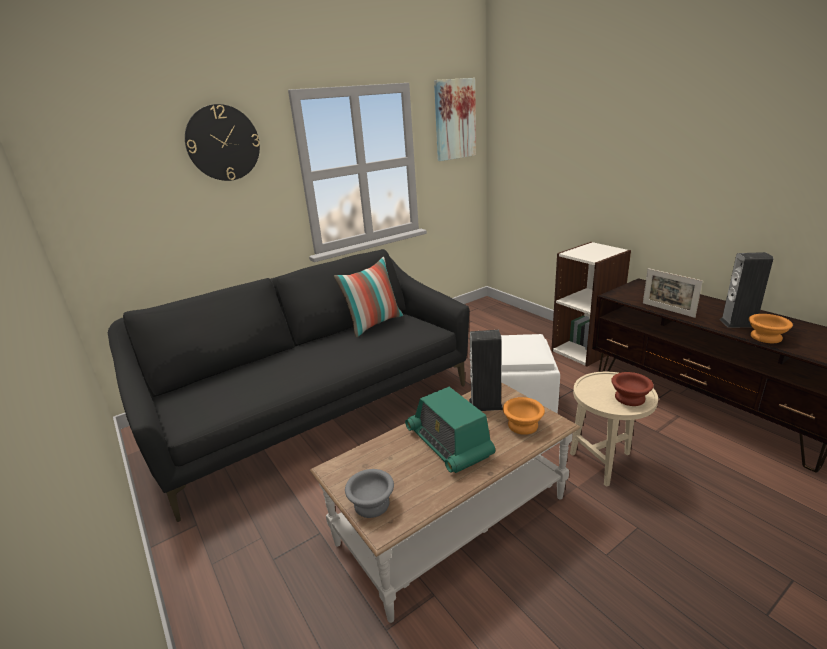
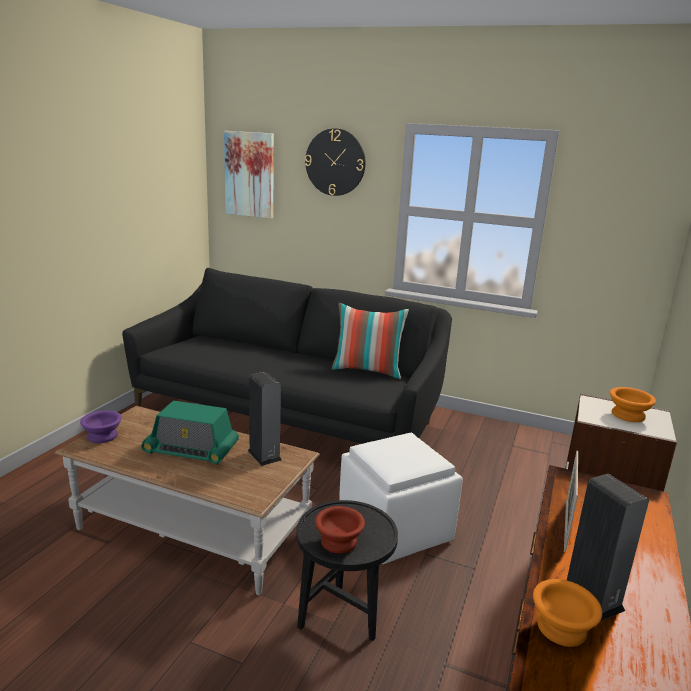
camera: 55 degrees right, 5 degrees down
grey bowl [345,469,394,518] -> purple bowl [80,410,122,443]
radio [405,387,495,473] -> radio turned 105 degrees counterclockwise [141,401,239,465]
picture [434,78,476,161] -> picture moved to [224,131,274,219]
orange bowl [503,397,545,435] -> orange bowl moved to [610,387,656,422]
beige side table [570,372,658,487] -> black side table [297,500,398,641]

